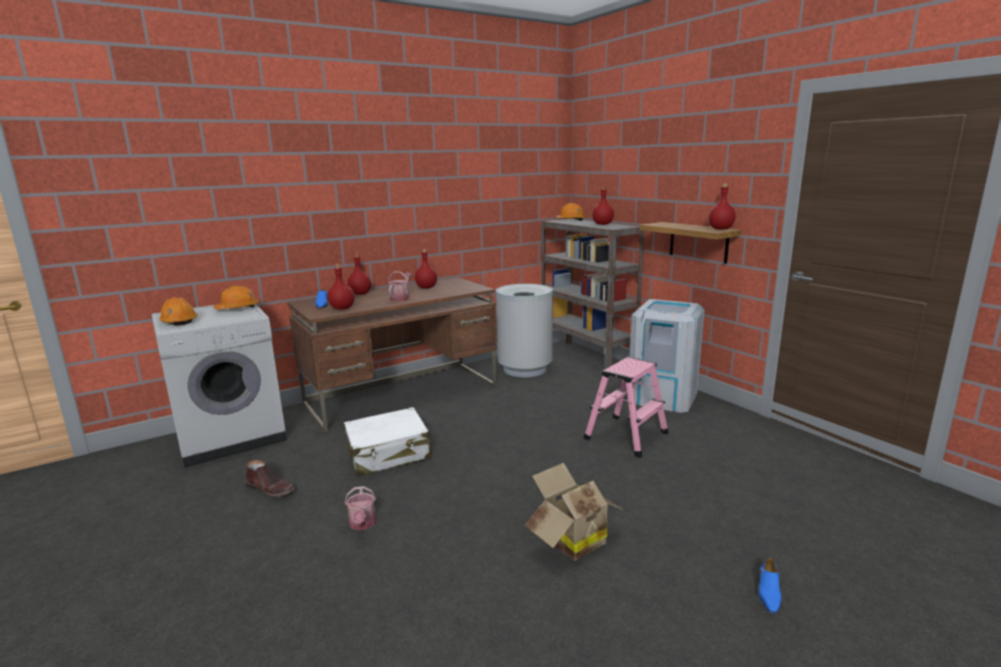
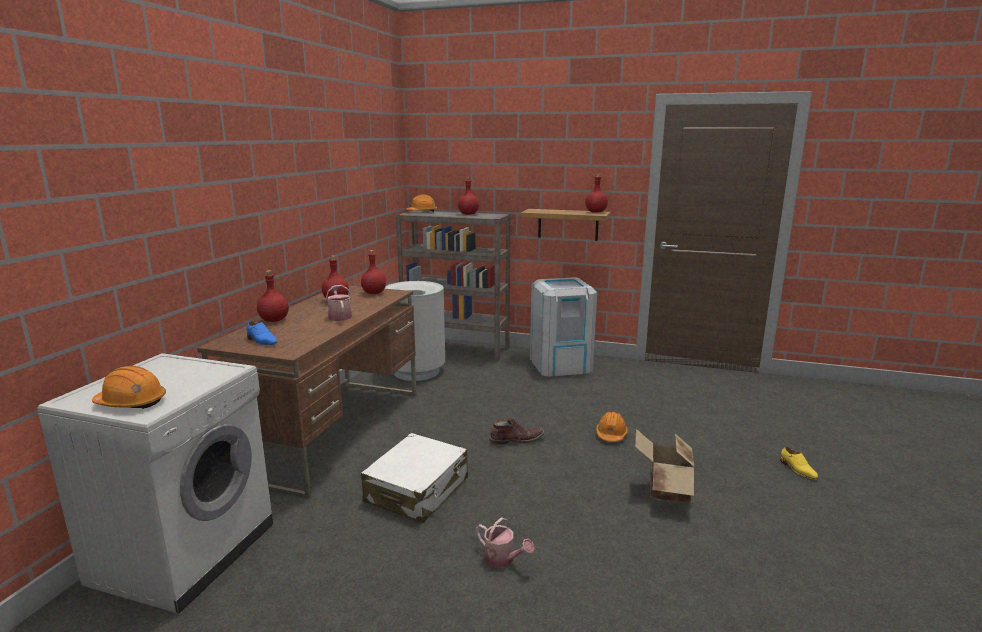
camera: 40 degrees left, 0 degrees up
orange hard hat [213,286,259,309] -> orange hard hat moved to [596,412,628,442]
brown boot [246,460,295,498] -> brown boot moved to [489,418,545,445]
red bottle [328,264,355,310] -> red bottle moved to [361,250,386,294]
pink step ladder [583,356,669,458] -> none
blue shoe [758,558,781,614] -> yellow shoe [780,446,818,480]

